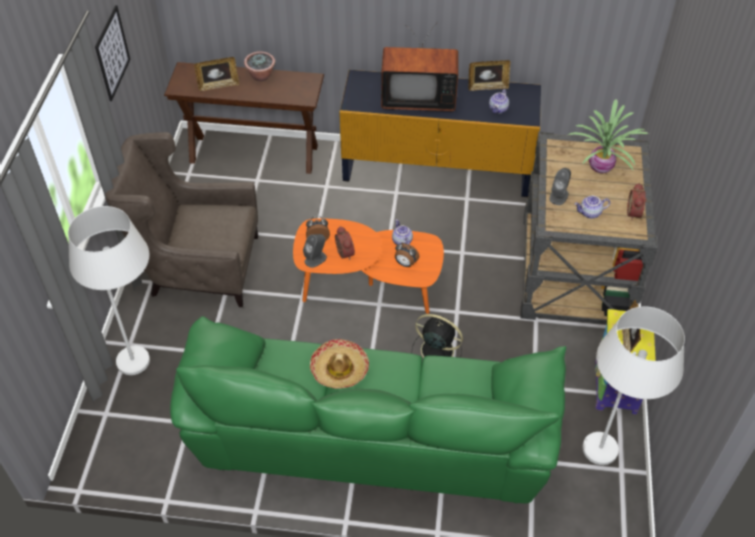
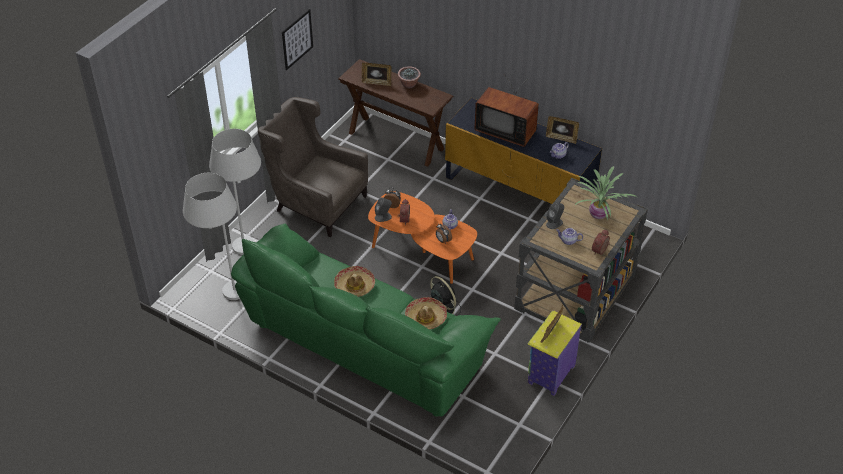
camera: 25 degrees right, 5 degrees down
white floor lamp [583,306,685,465] -> white floor lamp moved to [183,173,240,300]
none -> hat [405,297,447,329]

